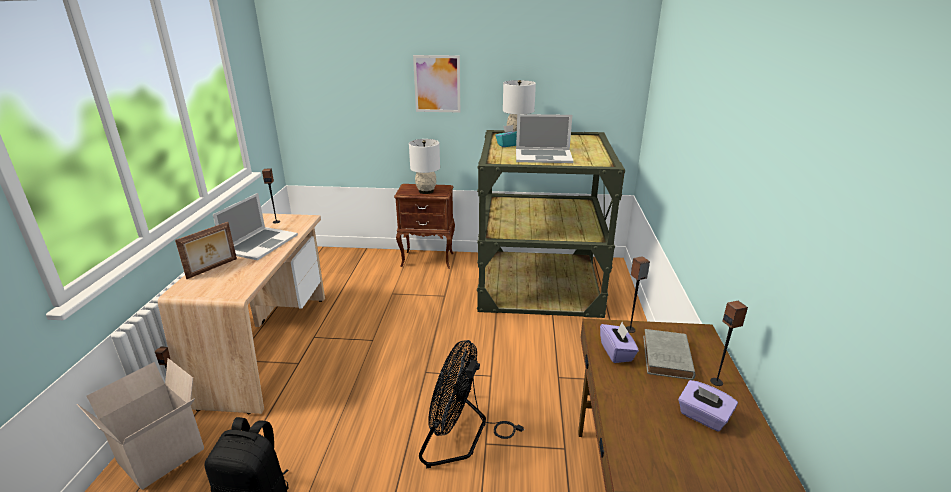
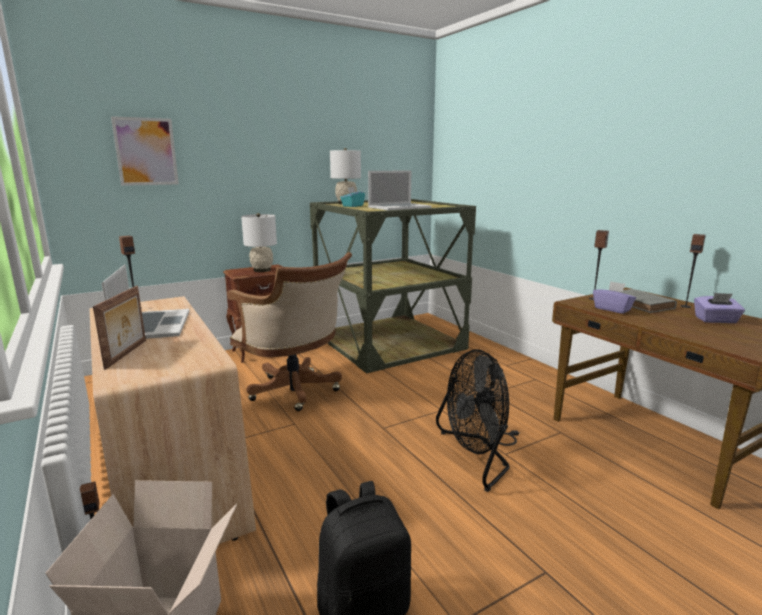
camera: 35 degrees left, 10 degrees down
picture [413,55,460,112] -> picture moved to [111,116,179,186]
none -> office chair [227,252,352,411]

